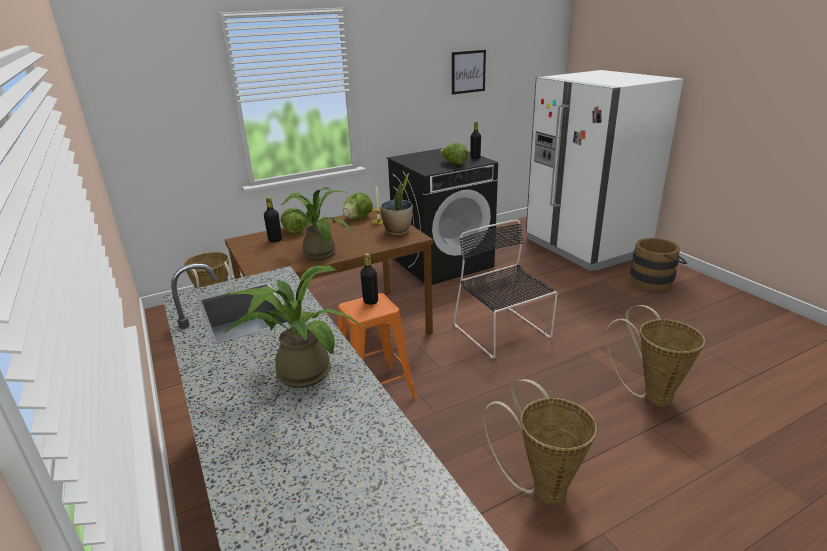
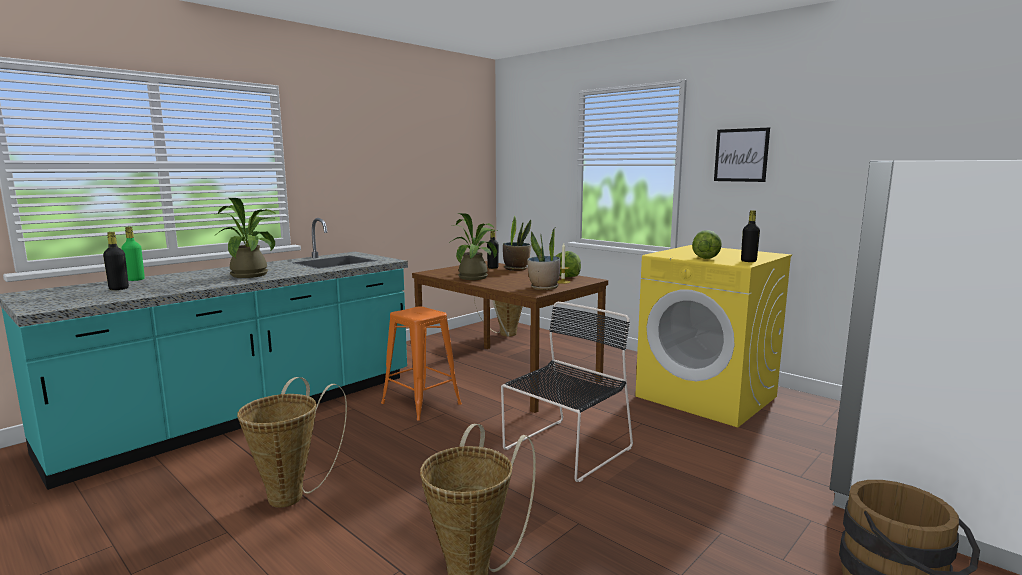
camera: 70 degrees right, 15 degrees down
lettuce [281,208,306,234] -> potted plant [503,215,531,271]
black bottle [360,253,378,305] -> black bottle moved to [103,232,129,290]
black washing machine [387,148,498,285] -> yellow washing machine [635,245,792,427]
picture [452,50,486,95] -> picture moved to [714,127,770,182]
none -> green bottle [121,227,145,281]

